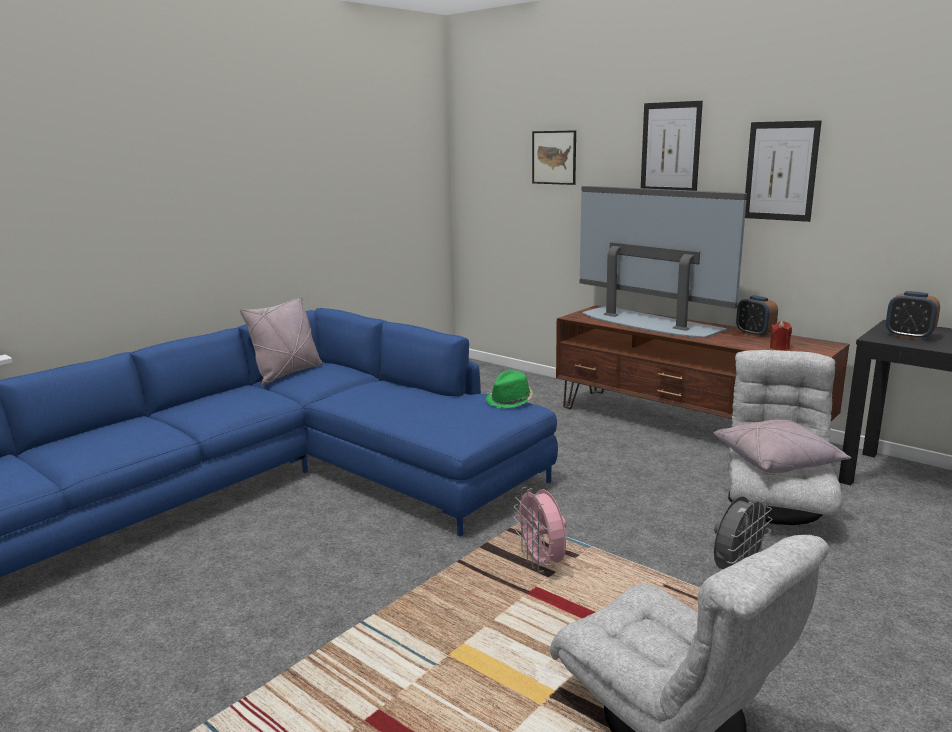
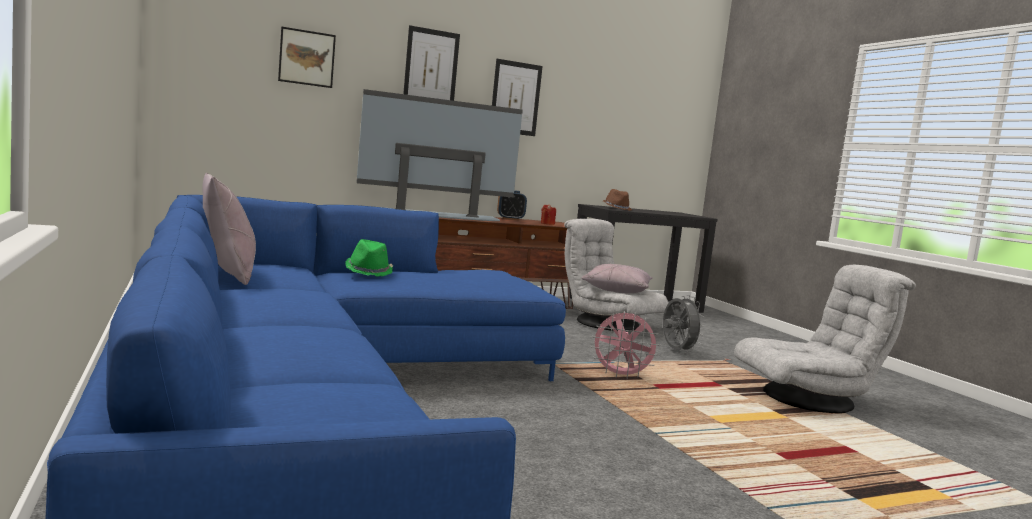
camera: 65 degrees left, 10 degrees down
green hat [486,370,533,409] -> green hat moved to [345,239,393,277]
alarm clock [886,291,940,340] -> brown hat [603,189,632,211]

